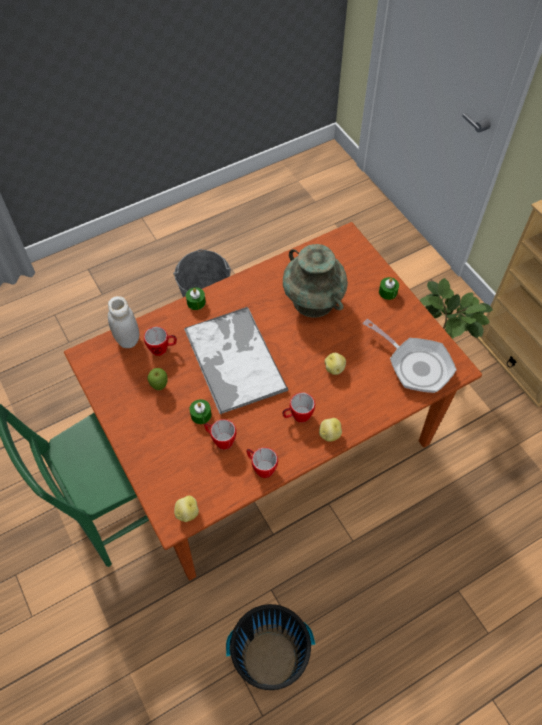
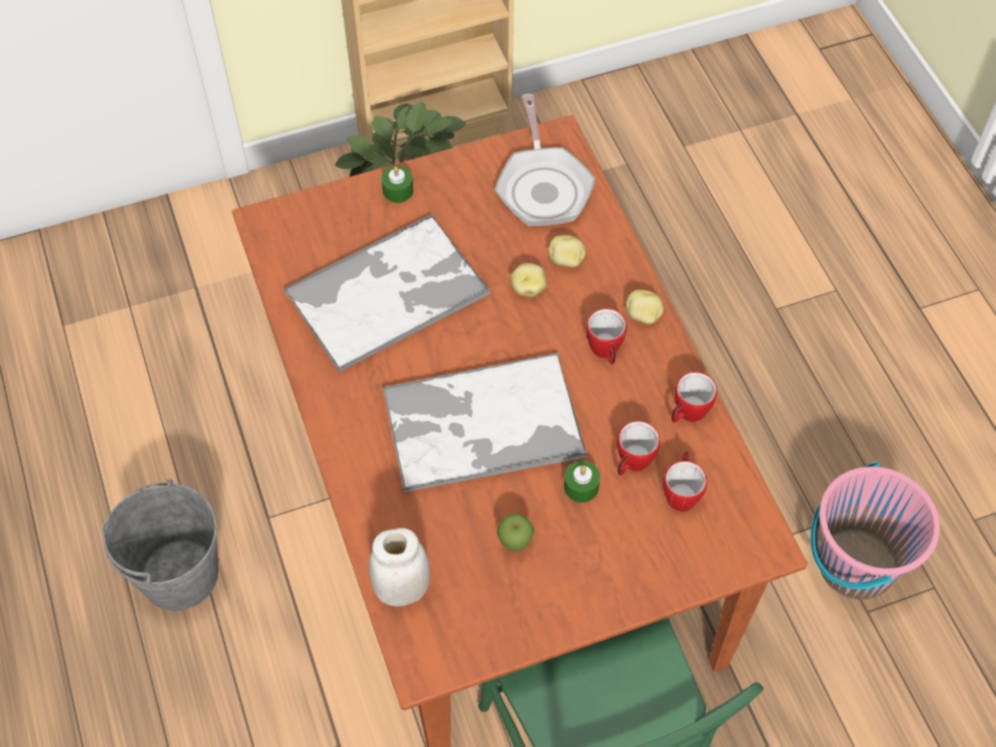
camera: 80 degrees left, 0 degrees up
mug [144,326,177,356] -> mug moved to [663,451,707,512]
potato [174,496,199,522] -> potato moved to [549,235,586,268]
green candle [186,288,206,310] -> none
black bucket [226,604,315,690] -> pink bucket [810,462,940,599]
turquoise vase [283,244,348,318] -> tray [284,213,490,374]
frying pan [363,319,457,393] -> frying pan turned 120 degrees clockwise [495,94,596,226]

